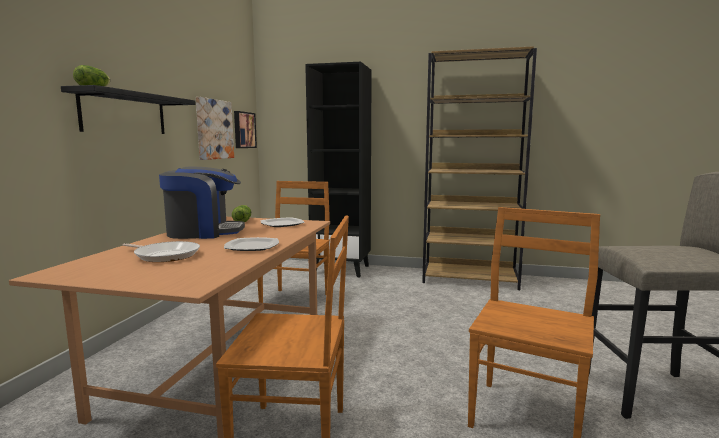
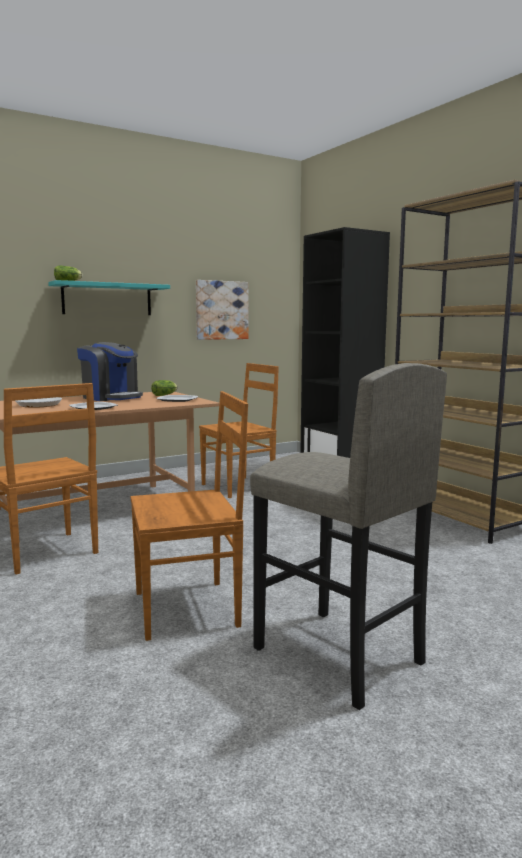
camera: 45 degrees right, 0 degrees up
black shelf [61,85,196,134] -> turquoise shelf [48,280,170,315]
picture [234,111,257,148] -> none

